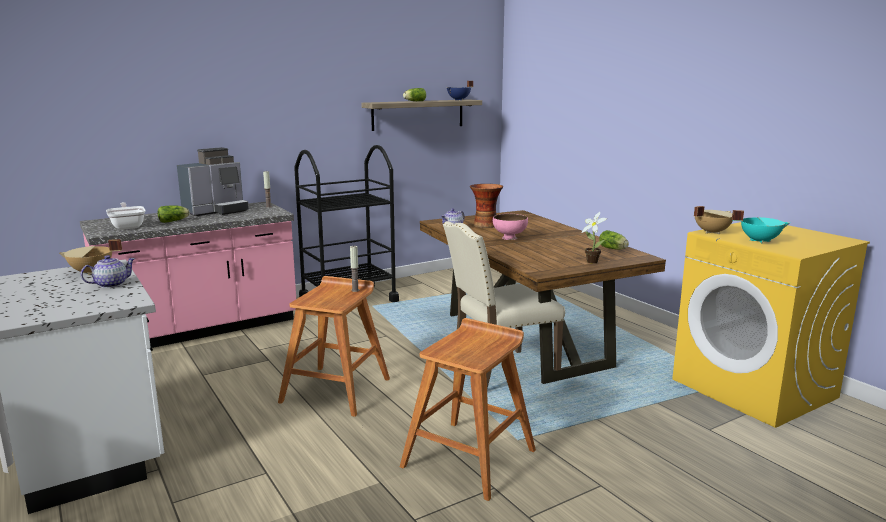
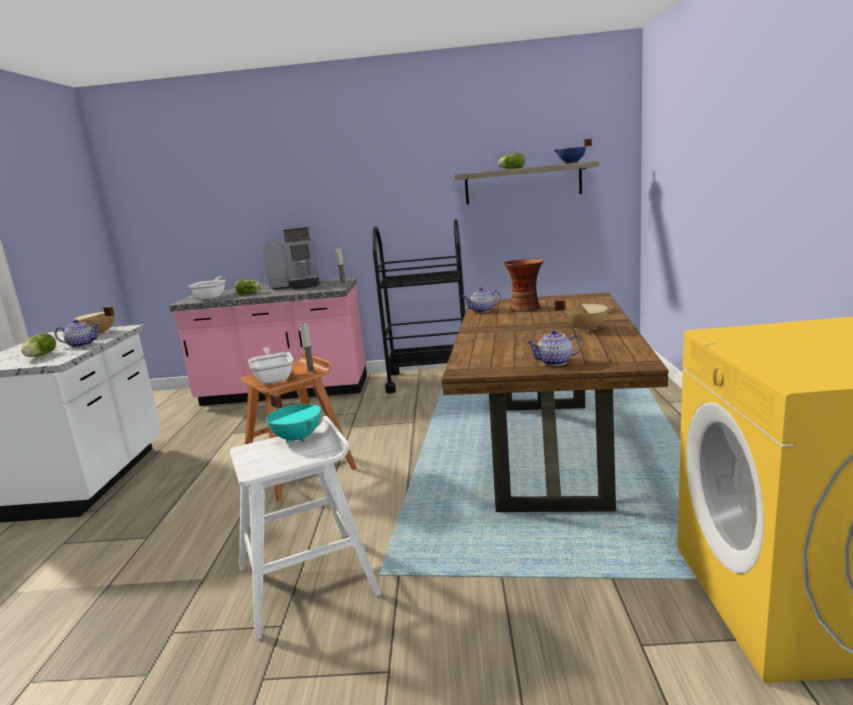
camera: 35 degrees right, 0 degrees up
brown stool [400,318,536,501] -> white stool [230,416,381,640]
beige chair [443,221,565,388] -> none
pink bowl [493,214,528,240] -> none
potted plant [582,212,607,264] -> teapot [526,330,583,366]
lettuce [599,230,629,250] -> lettuce moved to [21,333,56,357]
beige cooking pot [694,206,733,234] -> beige cooking pot moved to [554,299,613,332]
turquoise cooking pot [732,210,790,243] -> turquoise cooking pot moved to [267,393,321,443]
none -> frying pan [248,347,293,384]

